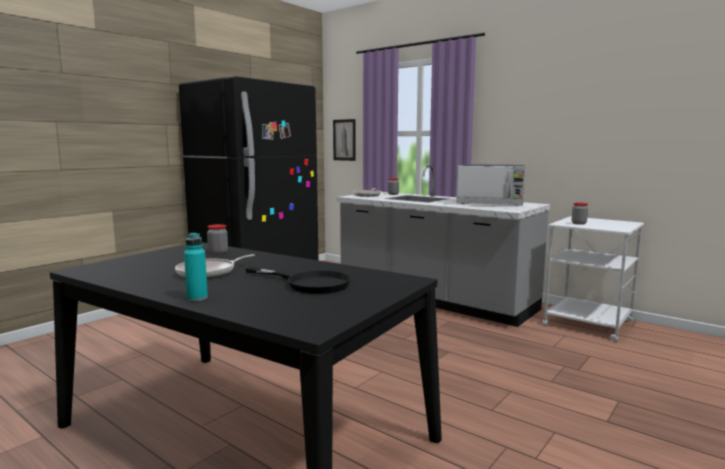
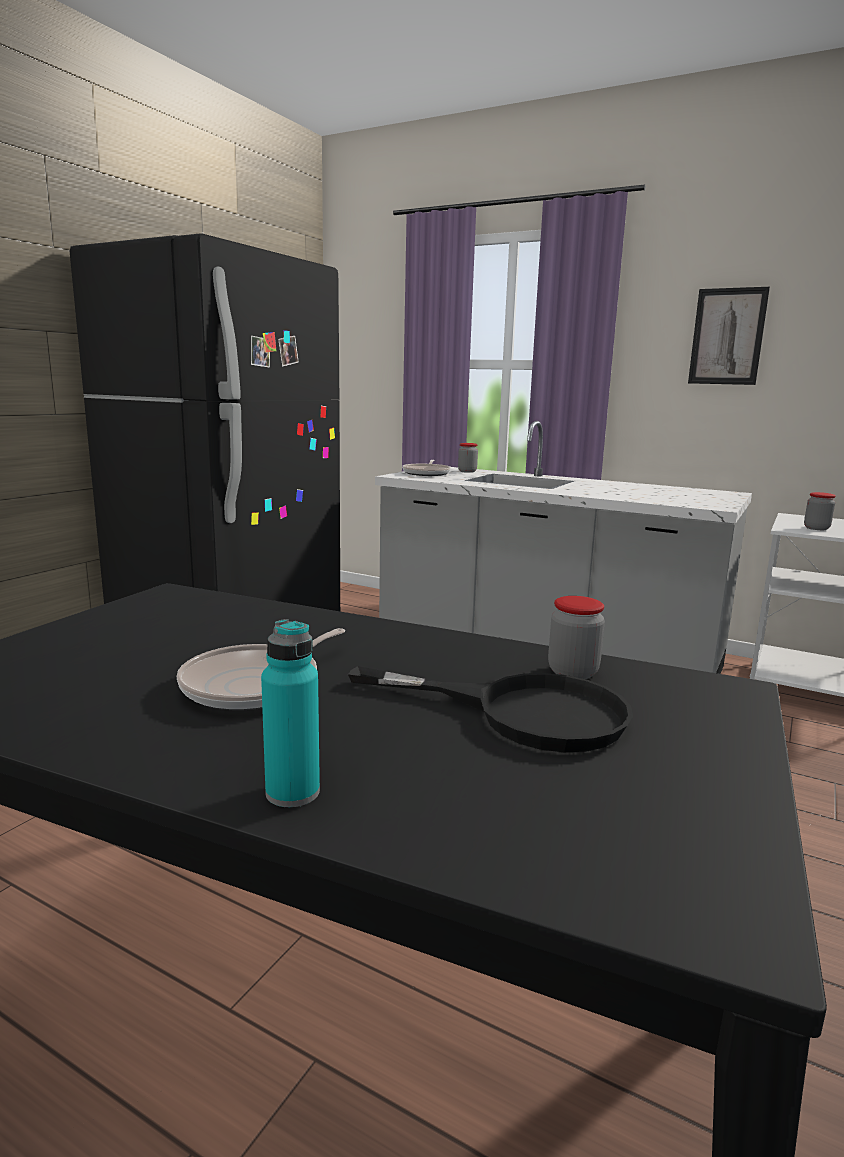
camera: 10 degrees left, 5 degrees up
jar [207,224,228,255] -> jar moved to [548,596,605,679]
picture [333,119,356,161] -> picture moved to [688,287,770,385]
microwave [456,164,525,206] -> none

